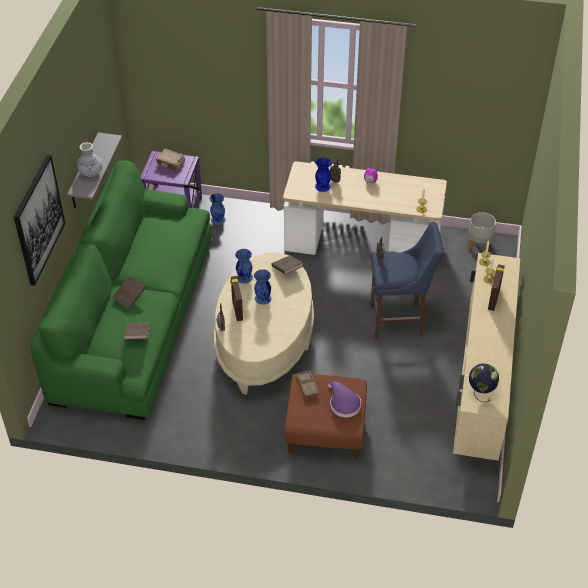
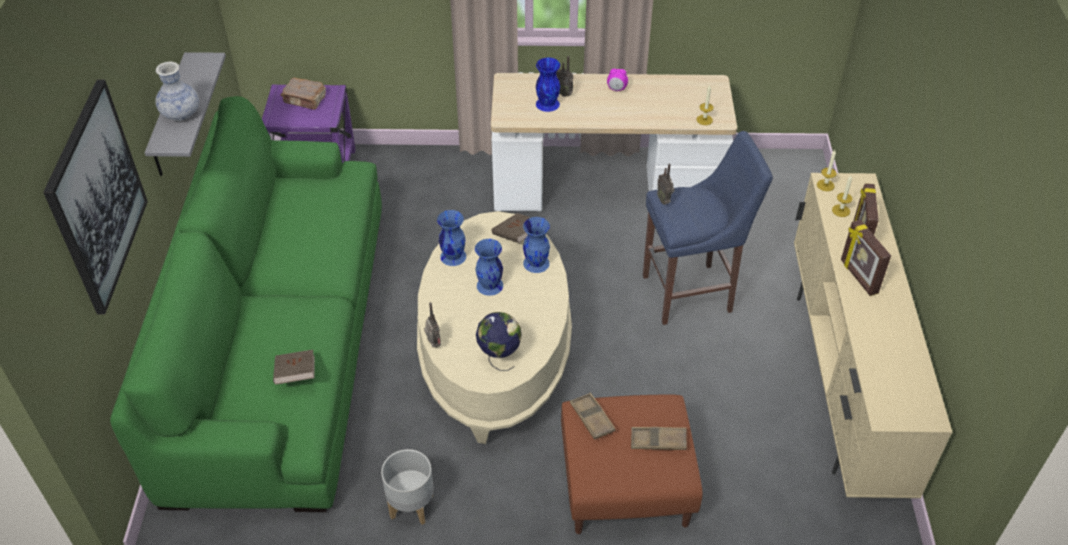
camera: 10 degrees left, 0 degrees up
brown book [112,276,146,309] -> none
blue vase [210,193,226,225] -> blue vase moved to [523,217,550,273]
picture frame [230,276,243,321] -> picture frame moved to [841,219,891,296]
purple hat [328,381,361,418] -> brown tray [631,427,687,450]
grey planter [468,212,496,251] -> grey planter moved to [381,449,434,525]
globe [469,363,499,402] -> globe moved to [476,312,522,371]

